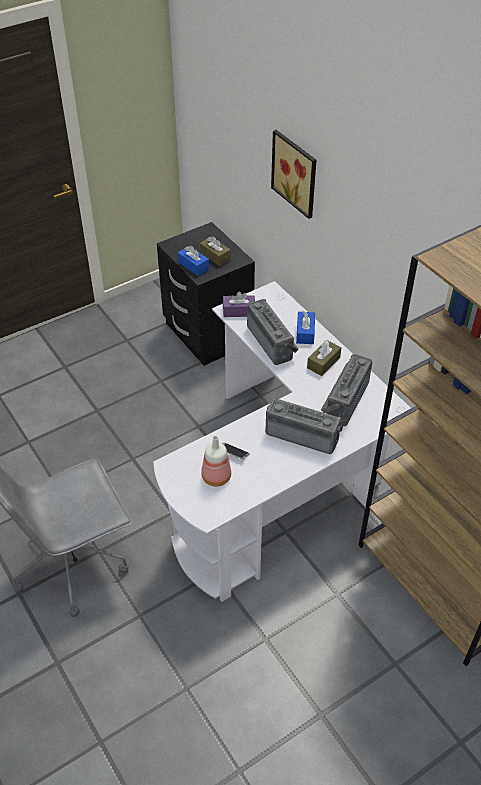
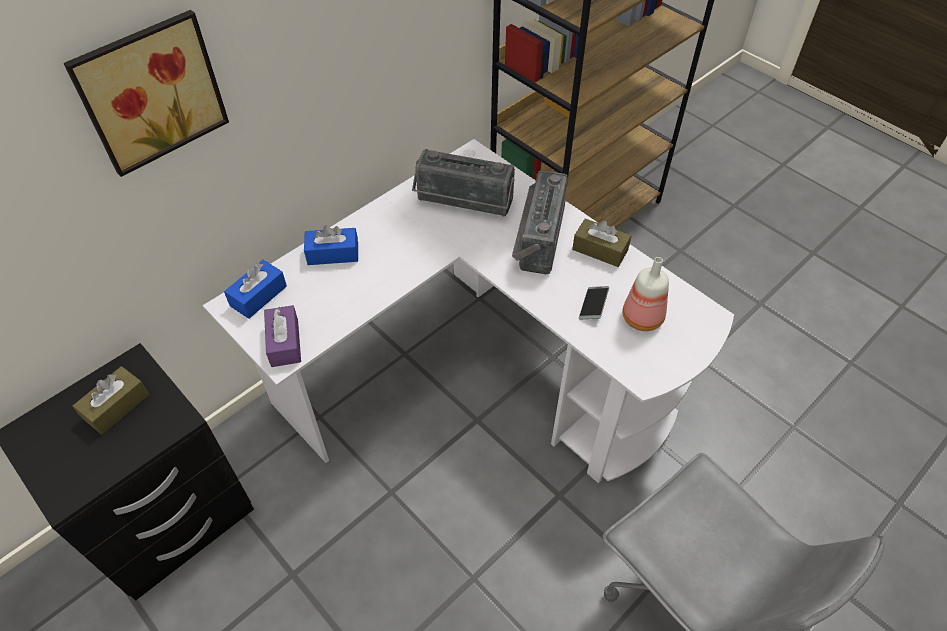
camera: 100 degrees left, 5 degrees up
blue tissue box [178,246,209,276] -> blue tissue box moved to [224,260,287,319]
radio [247,299,299,365] -> none
brown tissue box [307,340,341,376] -> brown tissue box moved to [572,218,631,267]

